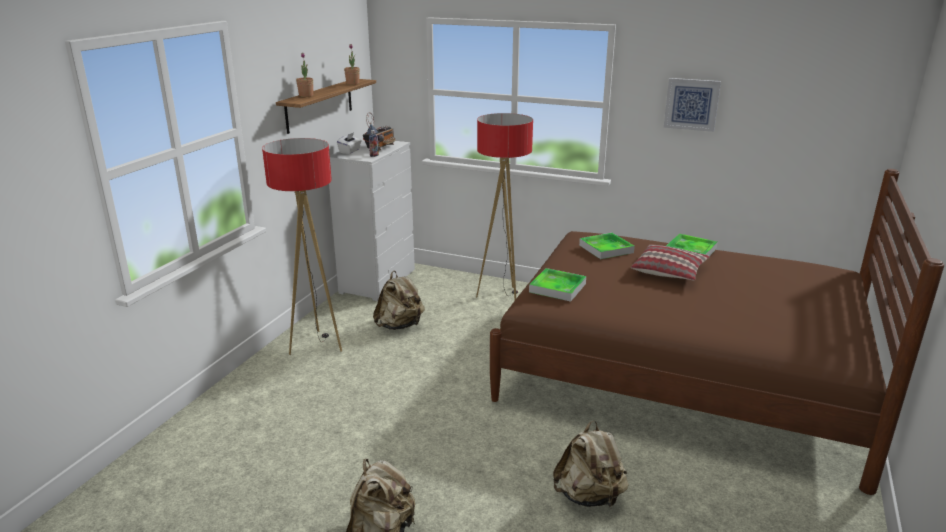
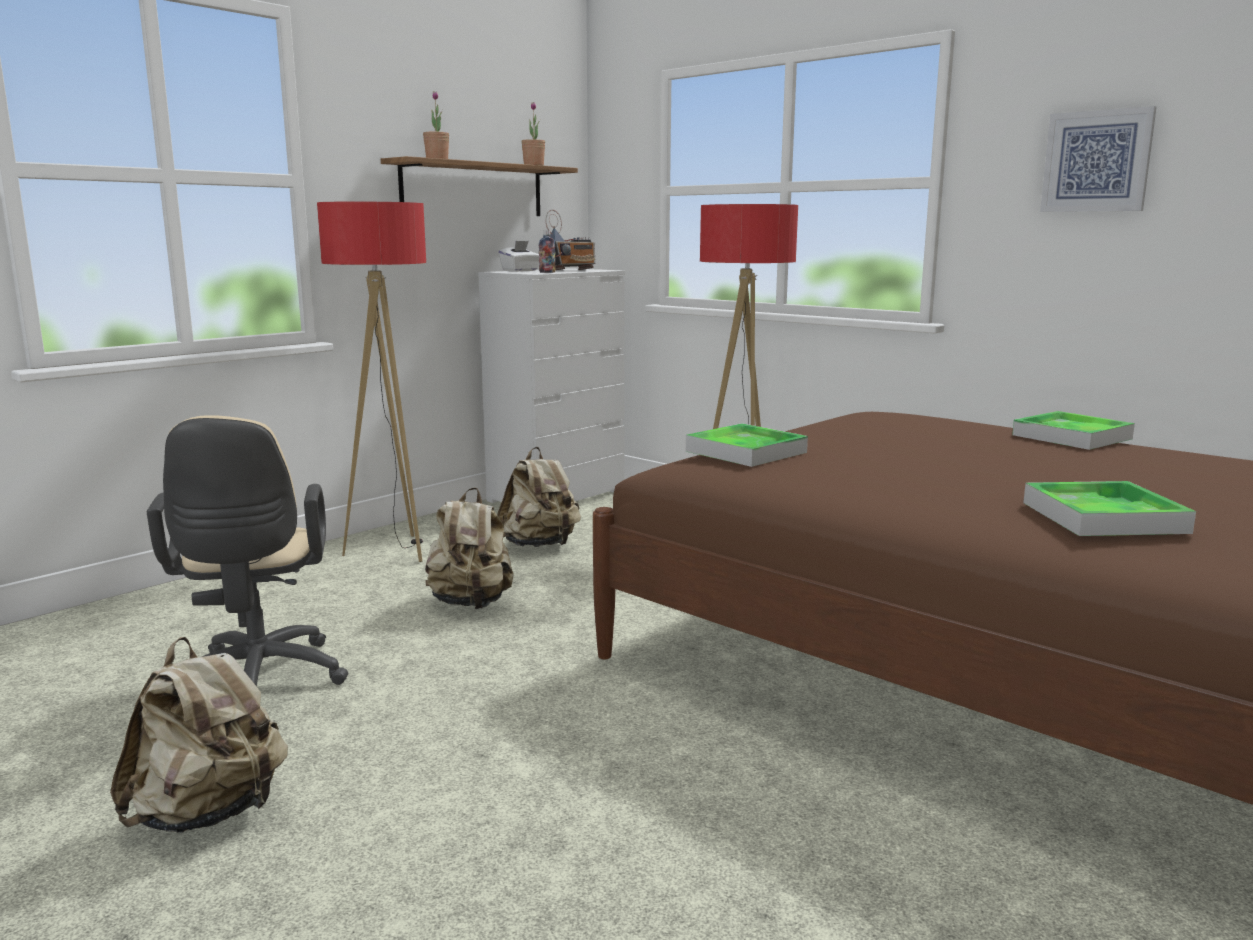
camera: 20 degrees right, 10 degrees down
beige backpack [553,421,629,509] -> beige backpack moved to [425,487,513,609]
tray [579,233,635,259] -> tray moved to [1023,481,1196,536]
pillow [631,244,709,280] -> none
none -> beige office chair [147,415,348,687]

